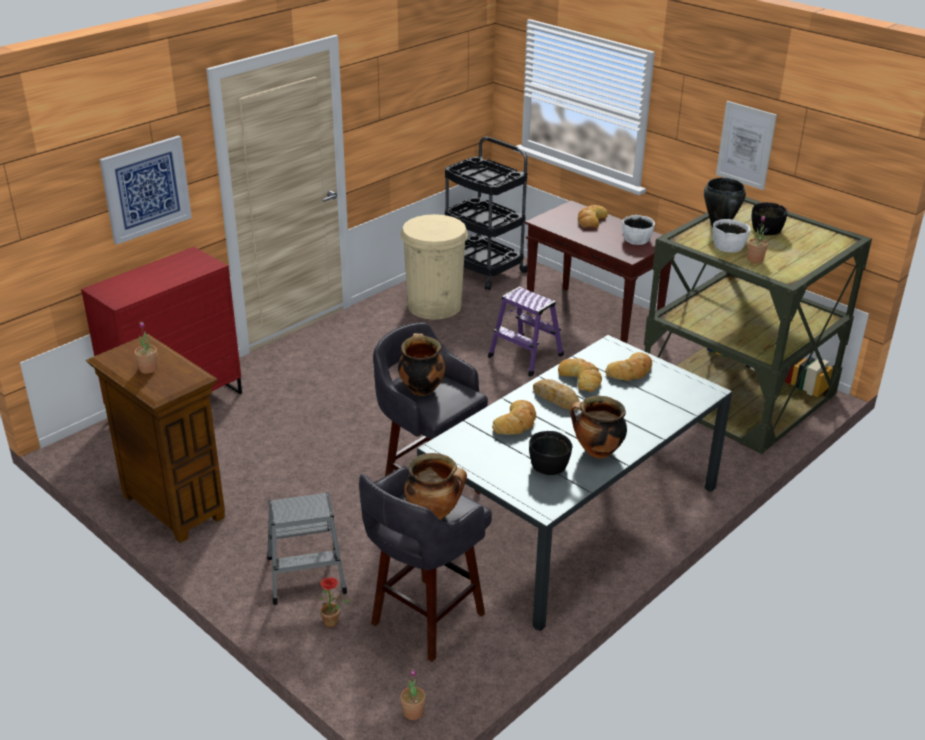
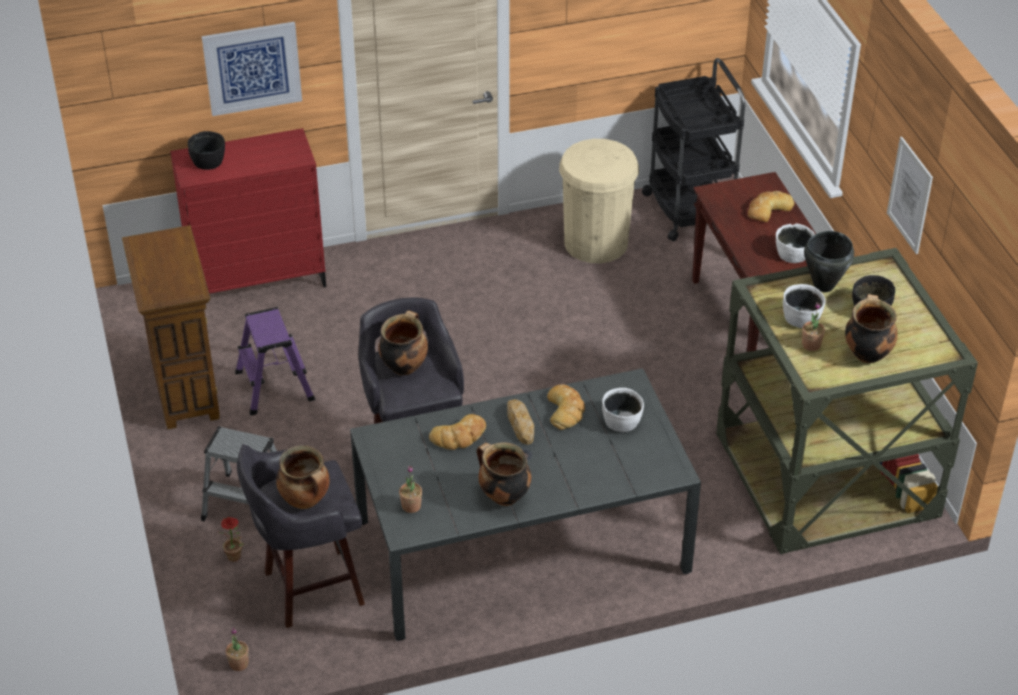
camera: 30 degrees right, 10 degrees up
potted plant [134,322,158,374] -> potted plant moved to [399,466,422,513]
purple step ladder [488,286,564,377] -> purple step ladder moved to [235,307,315,415]
black bowl [529,431,572,475] -> black bowl moved to [187,131,225,170]
bread [605,352,652,381] -> white bowl [602,388,644,432]
none -> cooking pot [845,294,897,363]

